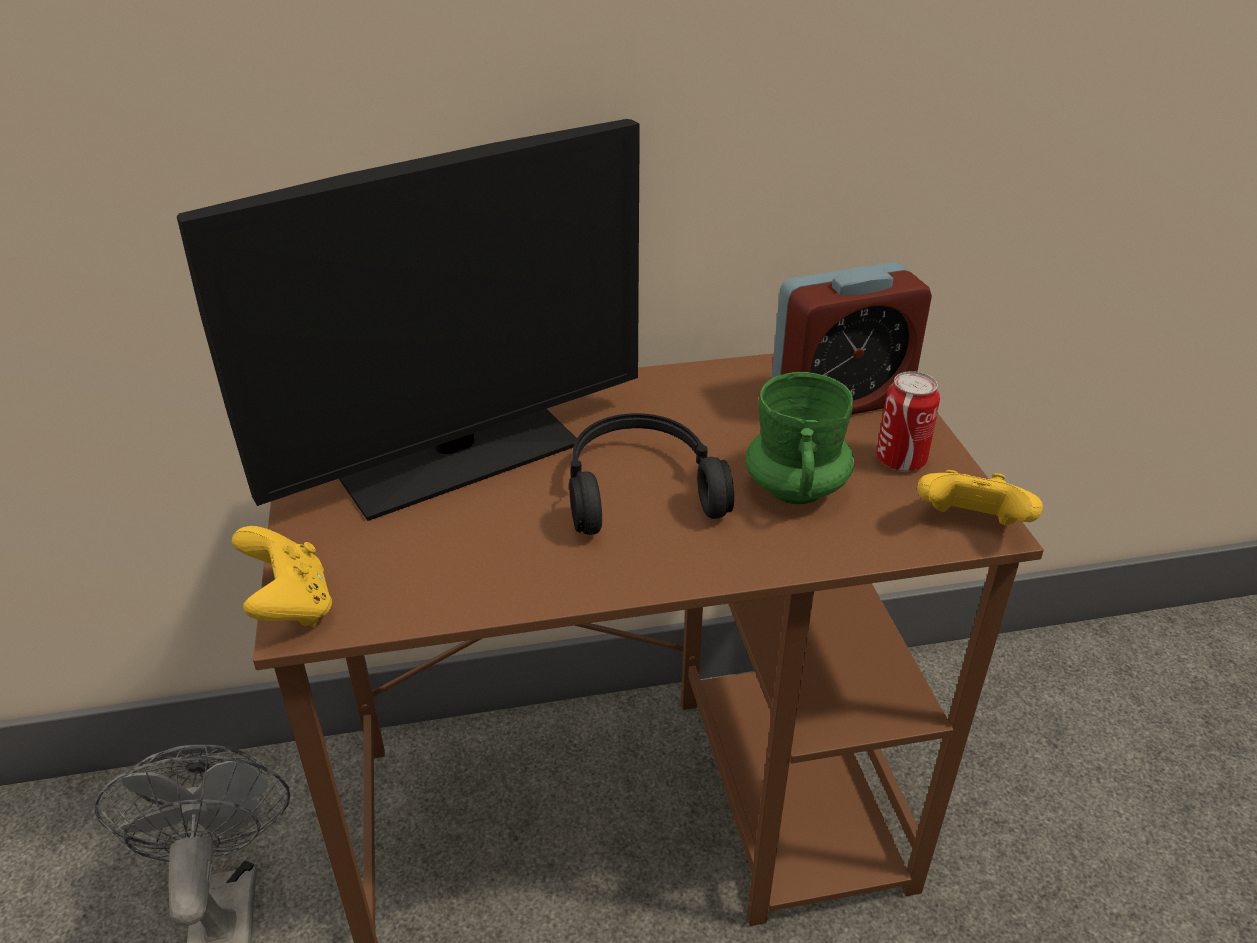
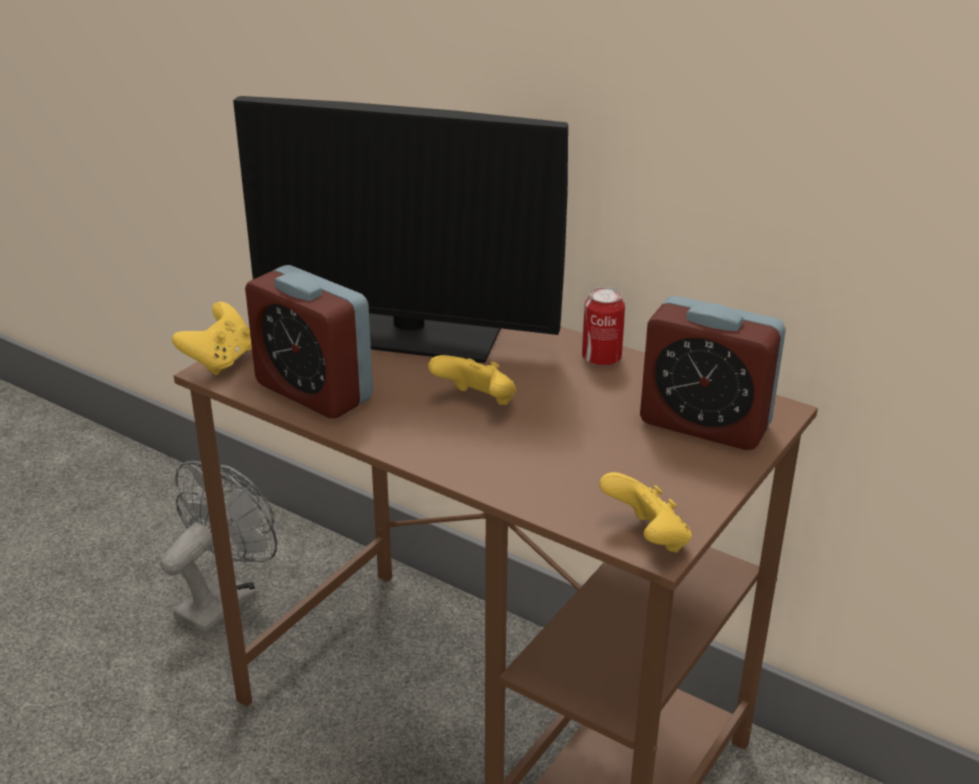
camera: 45 degrees right, 5 degrees down
black headphones [569,413,734,535] -> yellow game controller [428,355,516,405]
green mug [746,372,854,504] -> none
can [876,371,940,471] -> can moved to [582,287,625,366]
none -> alarm clock [245,265,373,418]

